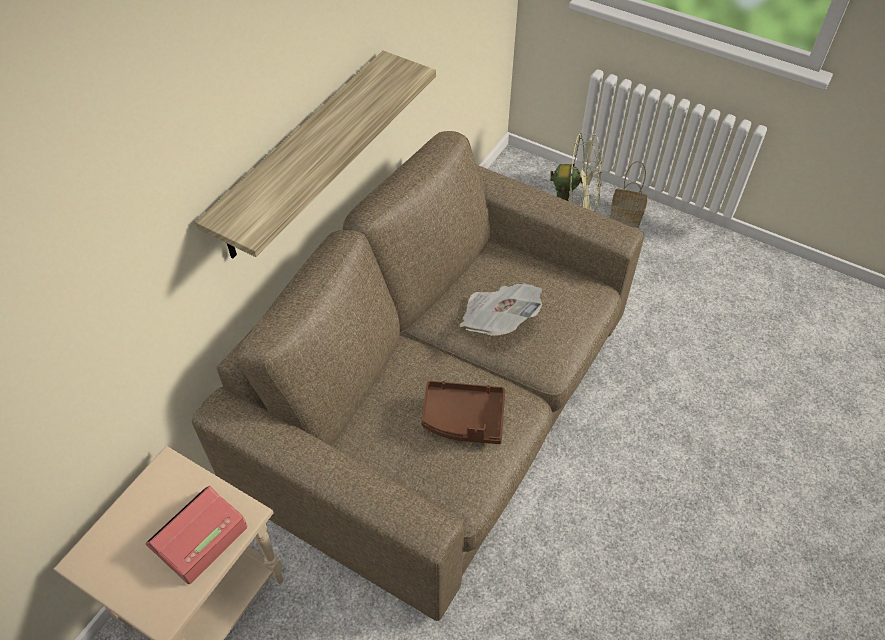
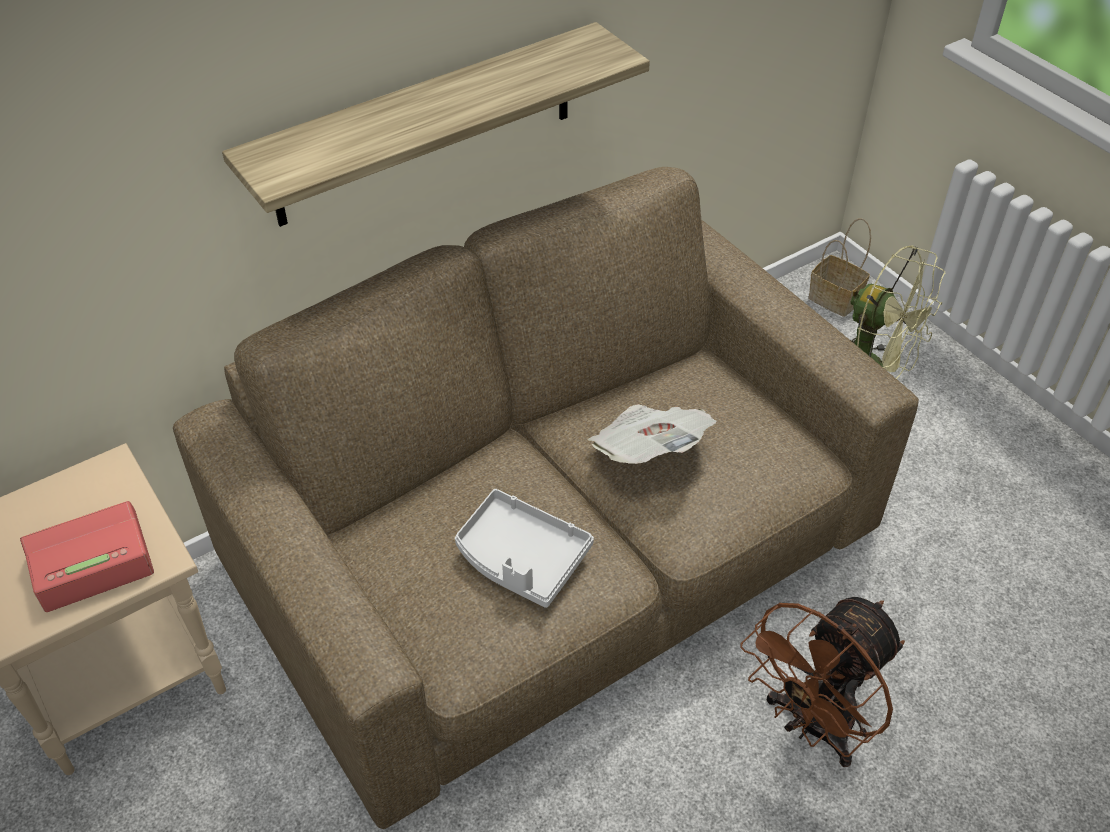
camera: 25 degrees right, 5 degrees down
brown tray [421,381,505,444] -> grey tray [455,489,594,608]
basket [610,161,647,228] -> basket moved to [808,218,871,317]
none -> brown fan [741,597,905,767]

